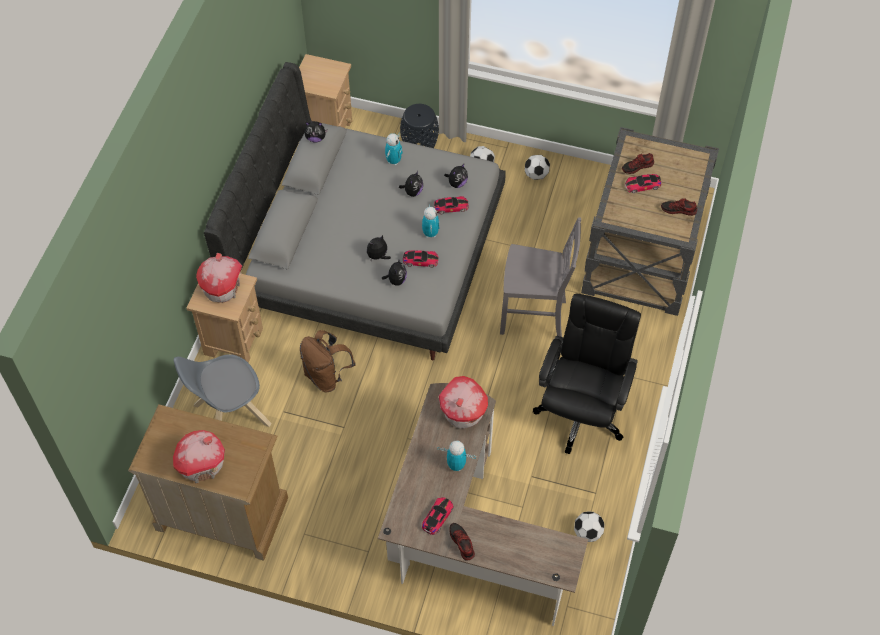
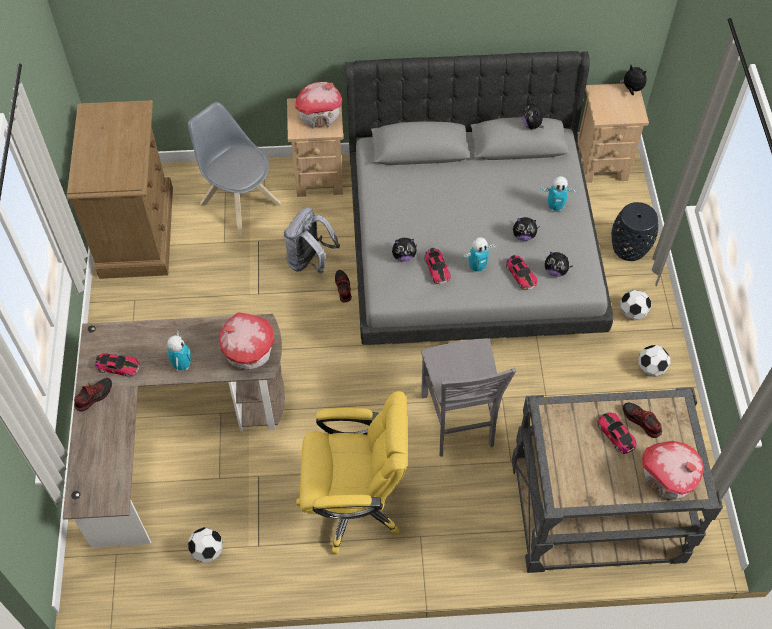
camera: 70 degrees right, 0 degrees up
toy house [173,430,225,483] -> toy house moved to [642,441,704,499]
brown backpack [300,330,356,392] -> grey backpack [284,207,340,274]
plush toy [367,235,391,262] -> plush toy moved to [620,65,647,95]
black office chair [533,294,641,454] -> yellow office chair [296,391,408,555]
shoe [661,198,697,216] -> shoe moved to [335,270,352,302]

